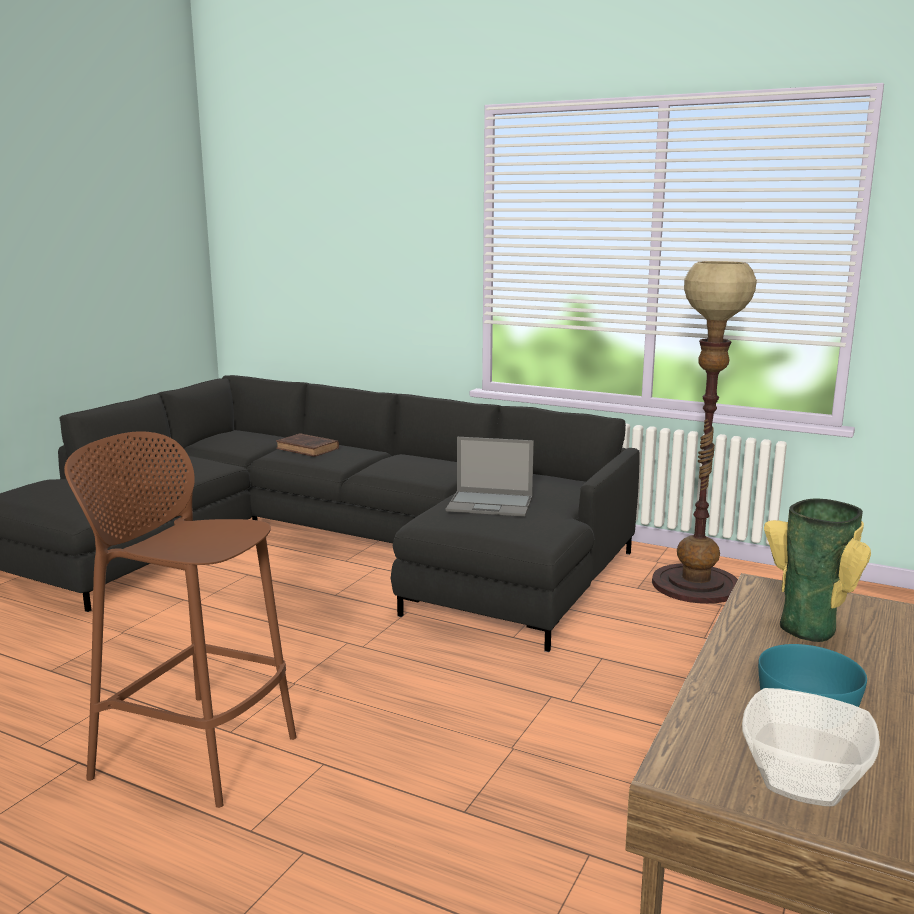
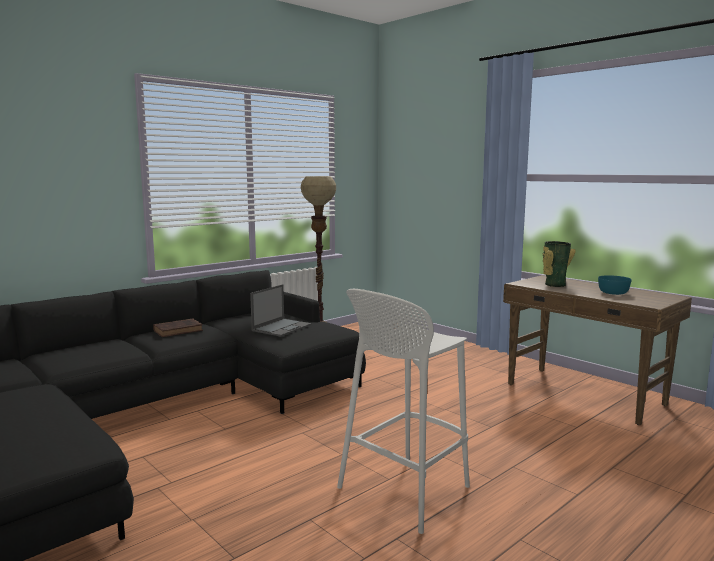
camera: 70 degrees left, 5 degrees down
brown stool [64,431,297,808] -> white stool [337,289,470,534]
brown book [276,433,339,457] -> brown book moved to [153,318,203,337]
bowl [742,688,880,806] -> none

